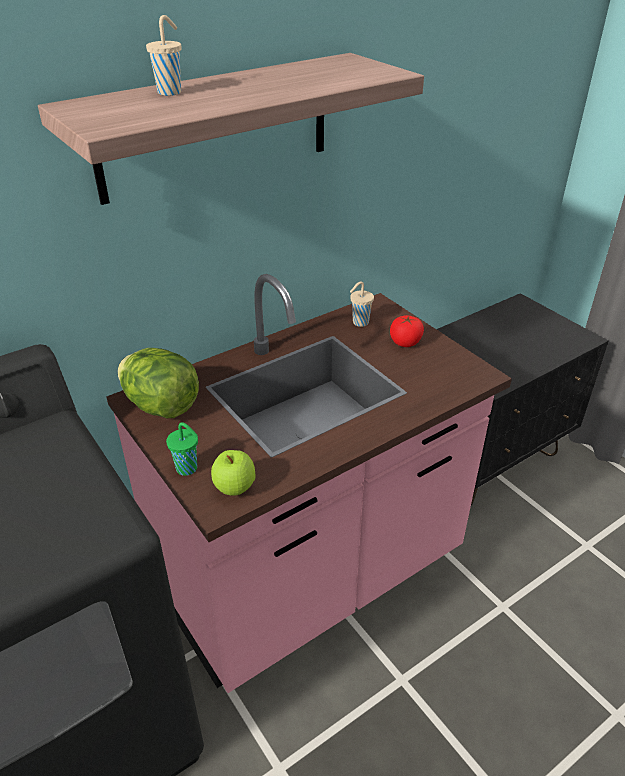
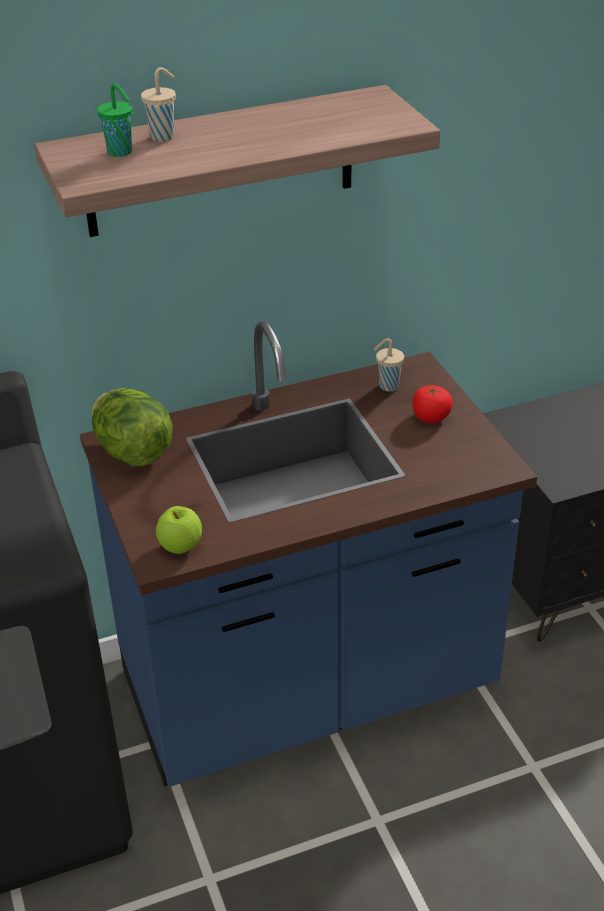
camera: 15 degrees right, 0 degrees up
pink counter [106,274,512,693] -> blue counter [80,321,537,787]
green cup [166,422,198,476] -> green cup moved to [97,84,133,157]

